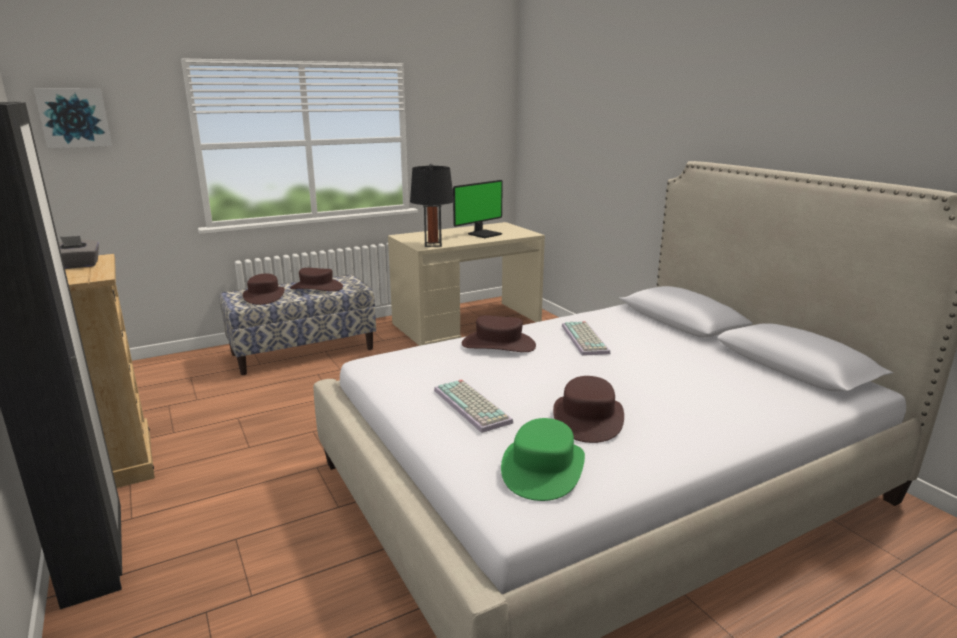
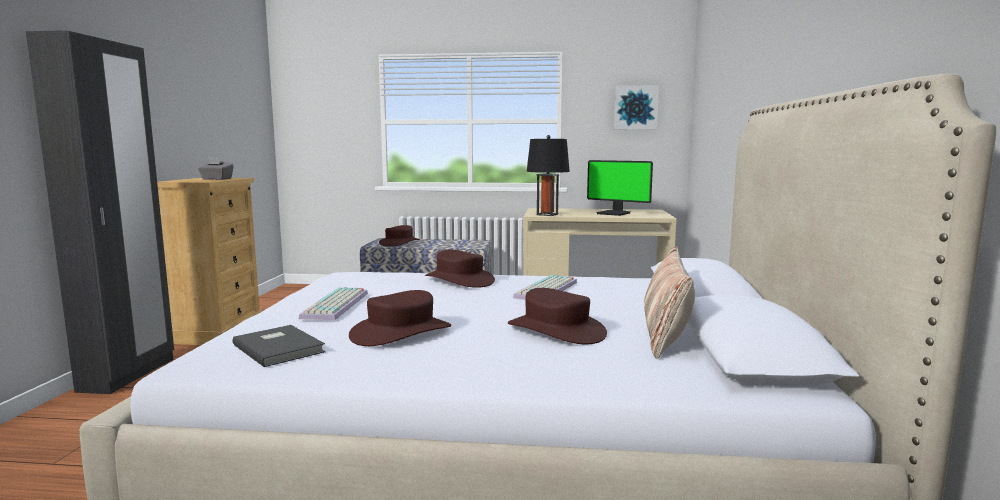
camera: 35 degrees right, 10 degrees down
picture [34,88,112,148] -> picture moved to [614,85,659,129]
brown hat [290,268,343,291] -> brown hat moved to [508,288,607,344]
monitor [453,180,503,238] -> monitor turned 45 degrees clockwise [587,160,653,216]
green hat [501,418,585,501] -> grey book [232,325,325,367]
none -> pillow [644,246,695,359]

